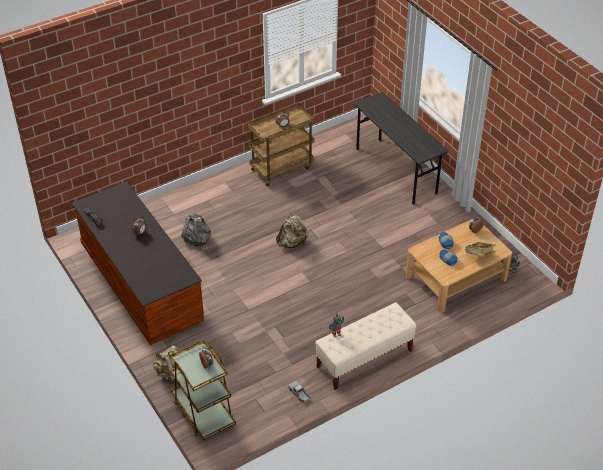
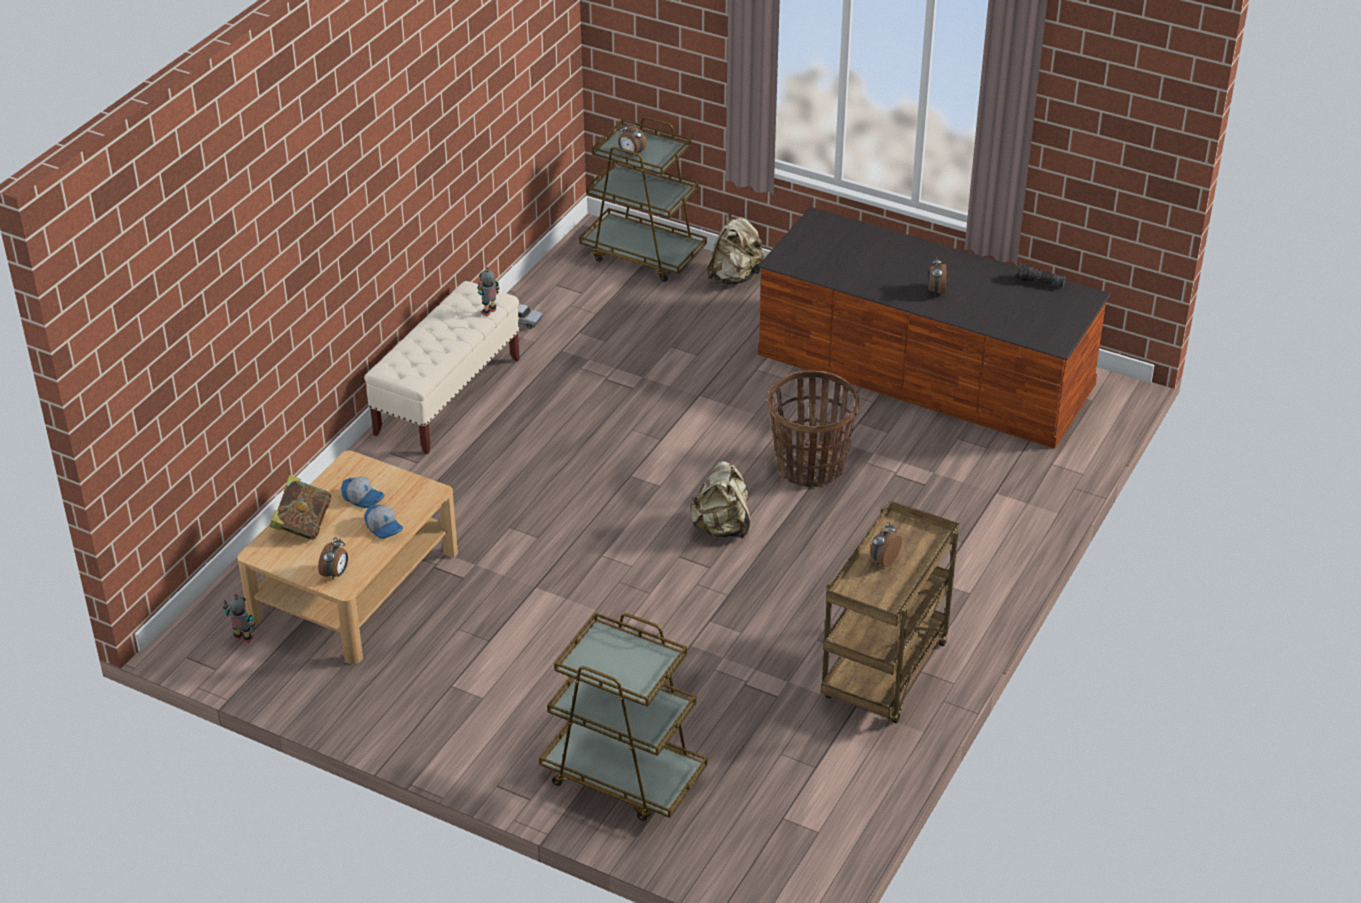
camera: 150 degrees right, 5 degrees down
grey backpack [181,212,211,247] -> none
grey desk [354,92,448,205] -> brown cart [539,612,707,821]
none -> basket [767,371,859,487]

